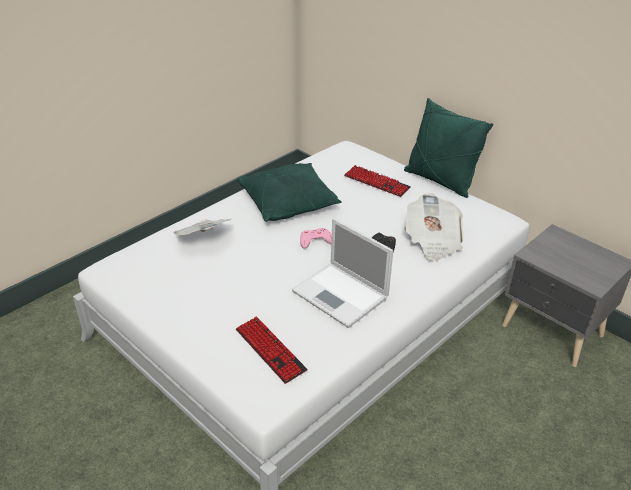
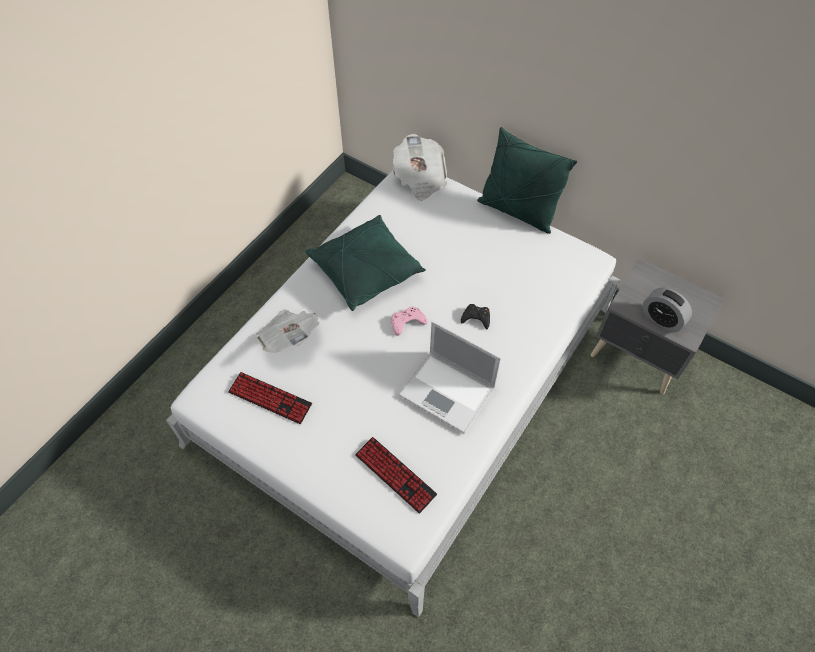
camera: 10 degrees left, 20 degrees up
keyboard [344,165,411,197] -> keyboard moved to [228,372,312,424]
newspaper [404,193,464,261] -> newspaper moved to [393,134,447,201]
none -> alarm clock [643,287,692,333]

